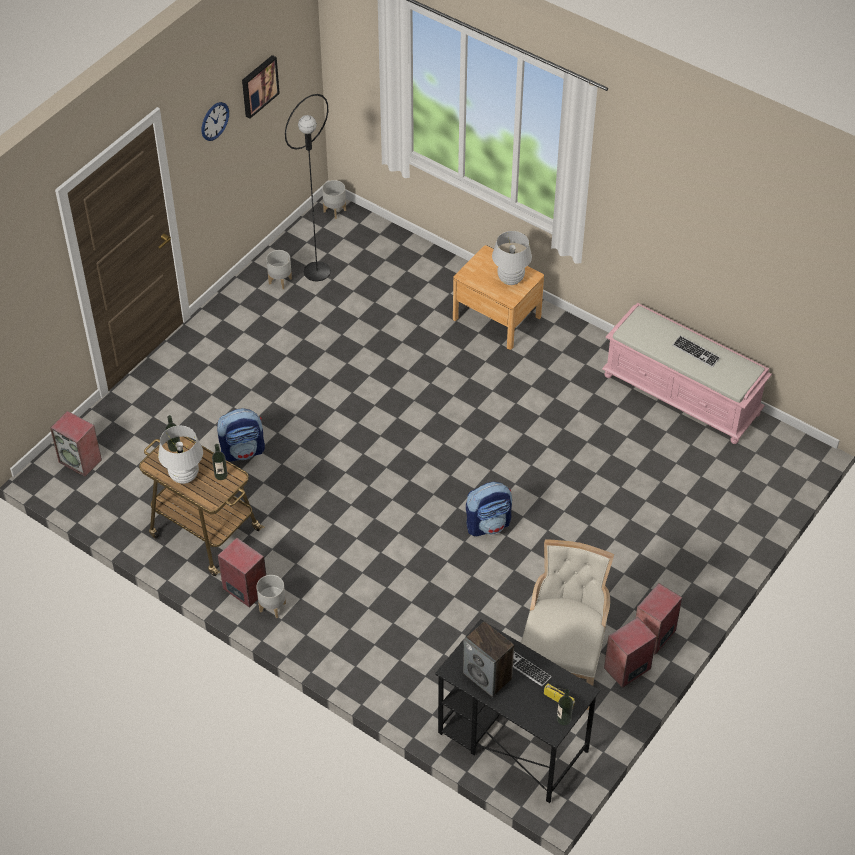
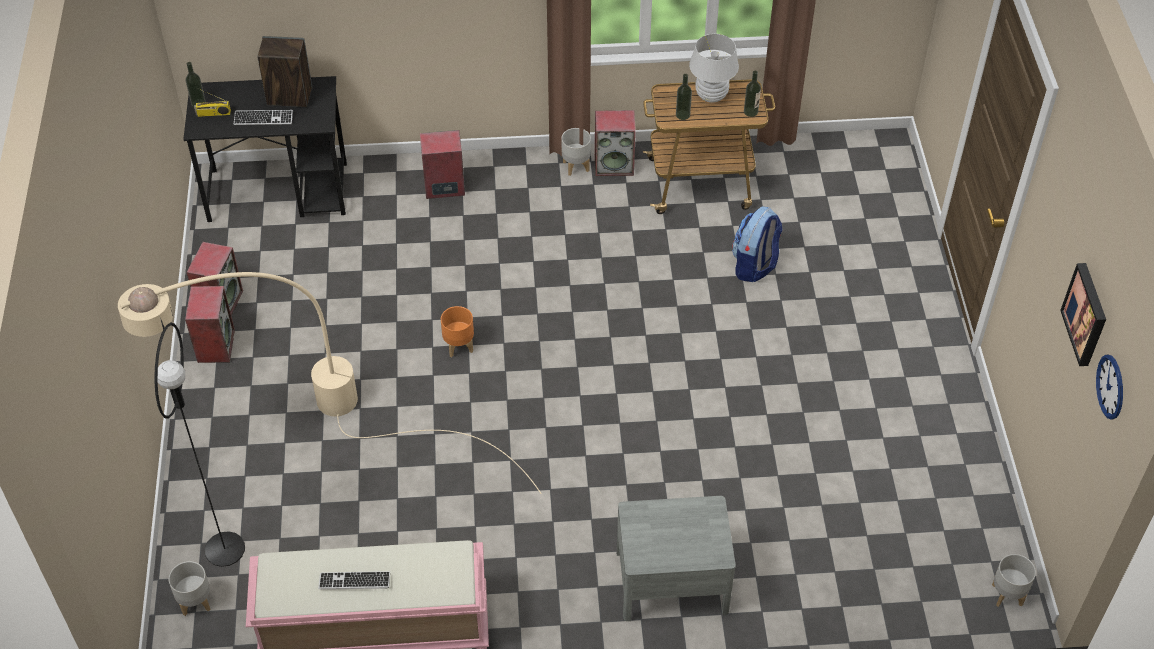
camera: 140 degrees right, 0 degrees up
speaker [50,411,102,477] -> speaker moved to [420,130,465,199]
wall clock [202,102,229,141] -> wall clock moved to [1096,355,1123,420]
grey planter [266,250,292,289] -> grey planter moved to [169,561,210,616]
black floor lamp [285,94,331,282] -> black floor lamp moved to [154,322,245,567]
brown nightstand [453,245,544,350] -> grey nightstand [617,496,736,621]
backpack [466,482,512,536] -> orange planter [441,306,474,357]
white table lamp [492,231,532,285] -> none
beige chair [521,539,614,710] -> none
none -> beige floor lamp [118,272,542,494]

